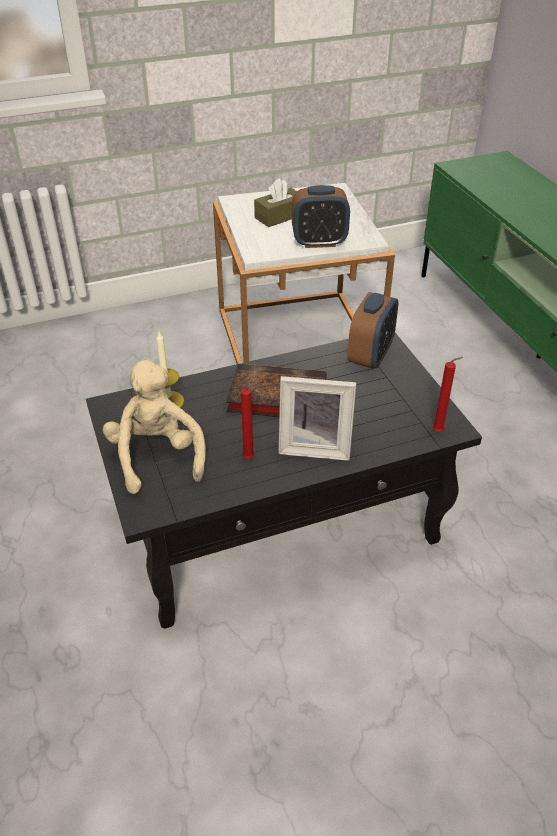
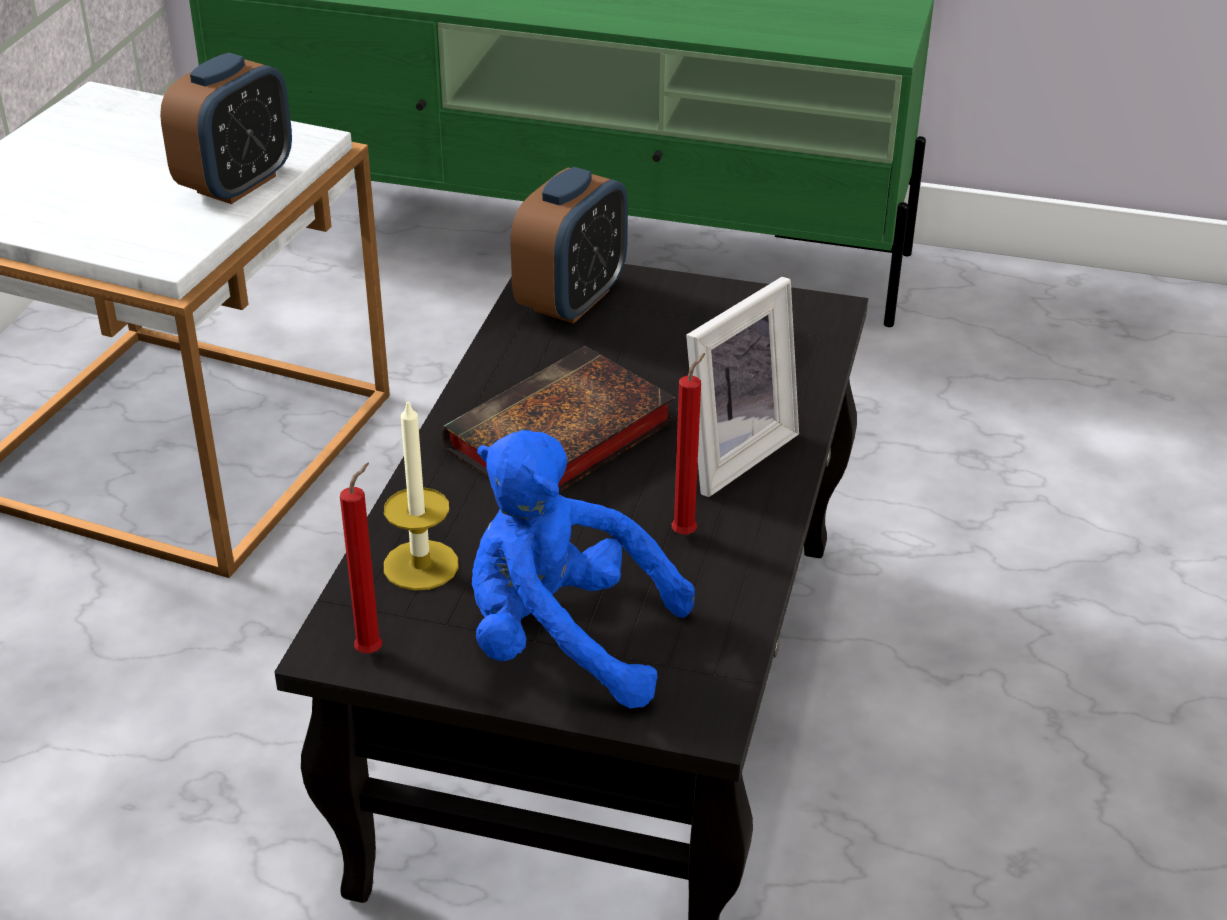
camera: 55 degrees left, 5 degrees down
beige plush toy [103,360,206,494] -> blue plush toy [472,430,695,709]
brown tissue box [254,178,297,227] -> none
alarm clock [348,292,398,369] -> alarm clock turned 60 degrees clockwise [511,167,628,324]
red candle [432,357,463,432] -> red candle moved to [340,463,382,653]

